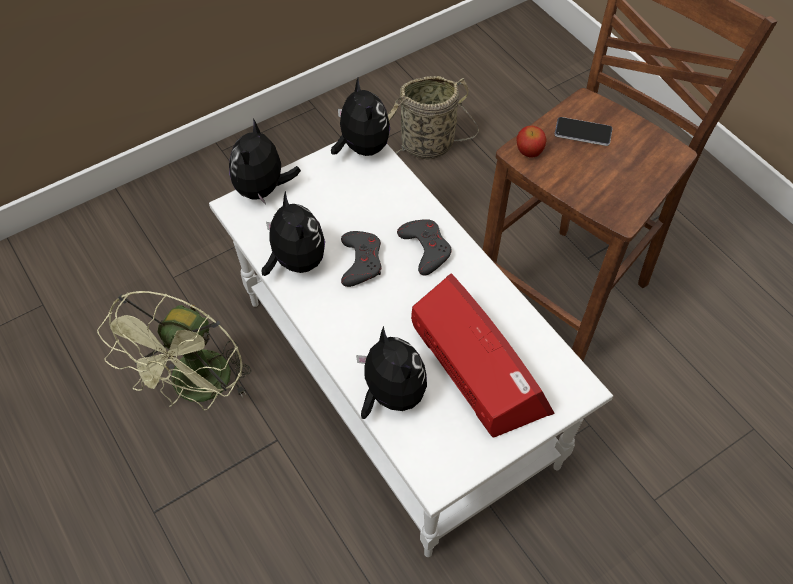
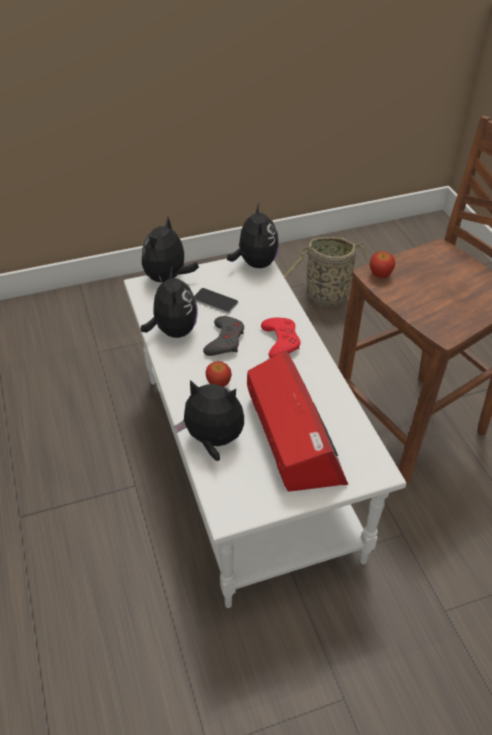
camera: 15 degrees right, 10 degrees down
green fan [97,291,252,410] -> none
plush toy [356,326,427,419] -> plush toy turned 60 degrees counterclockwise [174,380,244,461]
grey game controller [397,219,452,276] -> red game controller [261,318,301,358]
phone [554,117,613,146] -> phone moved to [194,288,238,314]
none -> apple [206,361,232,387]

